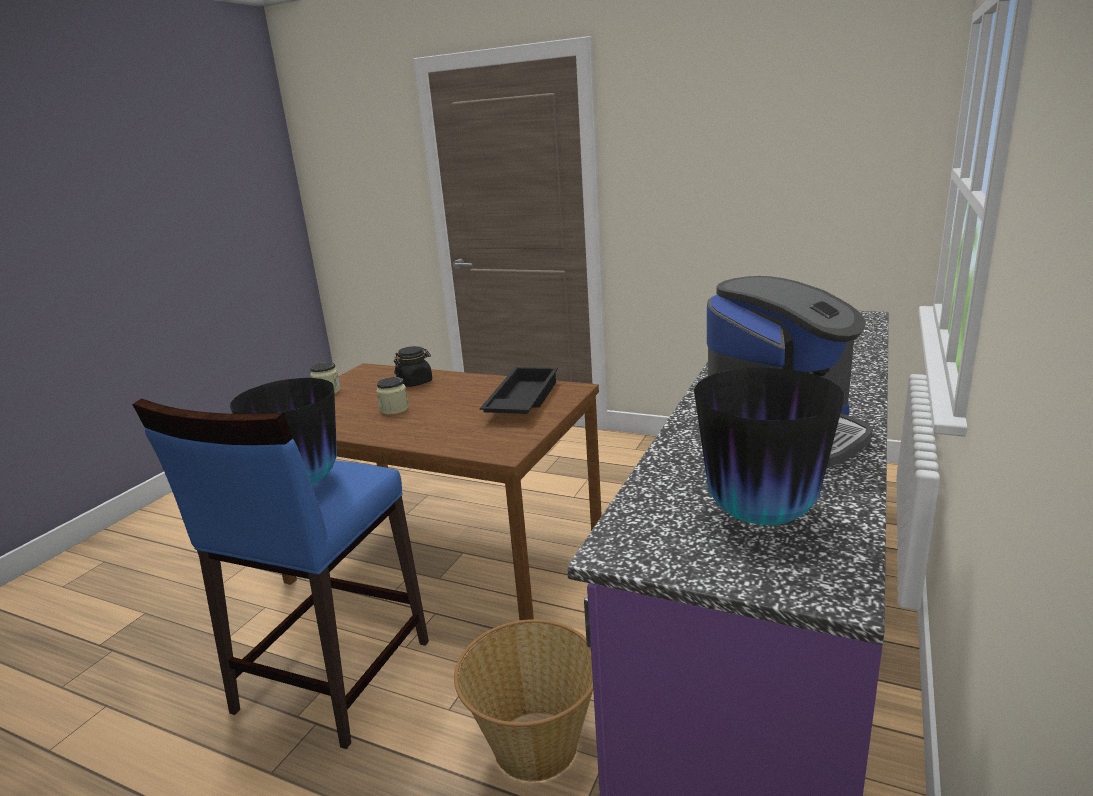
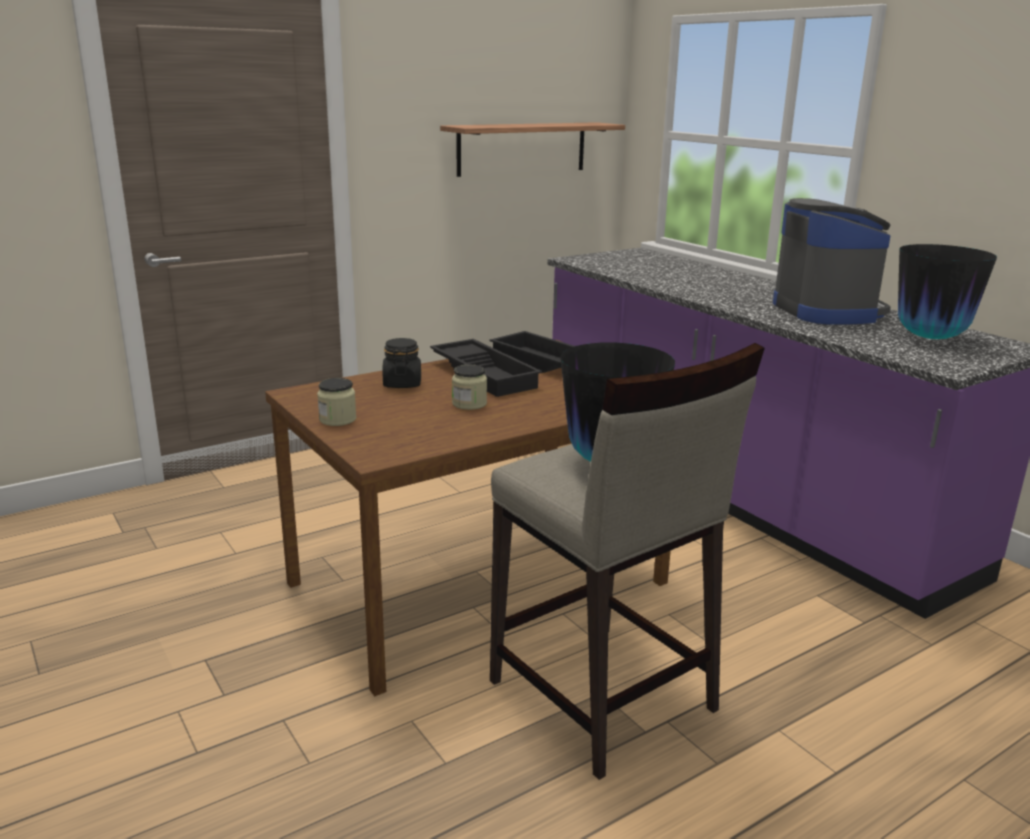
camera: 60 degrees left, 0 degrees up
blue stool [133,398,429,749] -> beige stool [490,343,765,780]
basket [454,619,593,782] -> none
none -> black tray [430,339,542,397]
none -> shelf [440,122,625,177]

